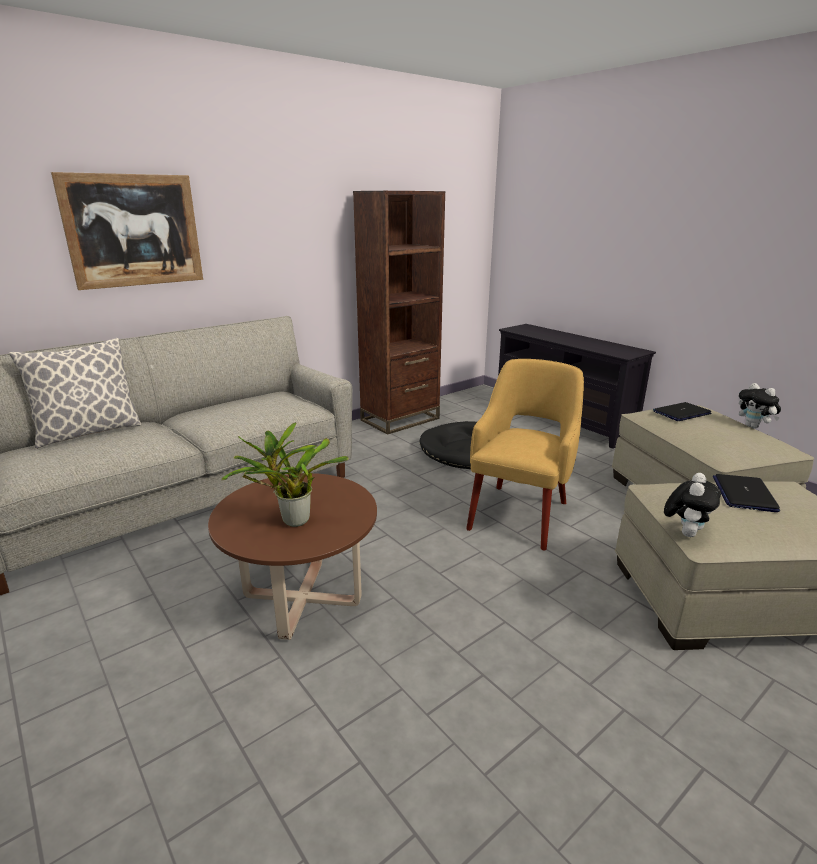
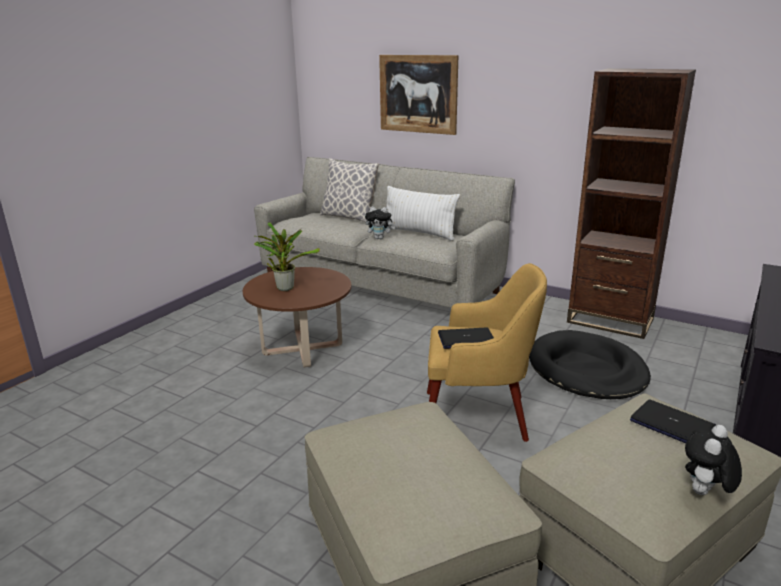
camera: 70 degrees right, 0 degrees up
plush toy [664,473,721,537] -> plush toy moved to [365,207,395,239]
laptop [713,474,780,512] -> laptop moved to [438,328,494,349]
none -> white pillow [386,186,460,241]

